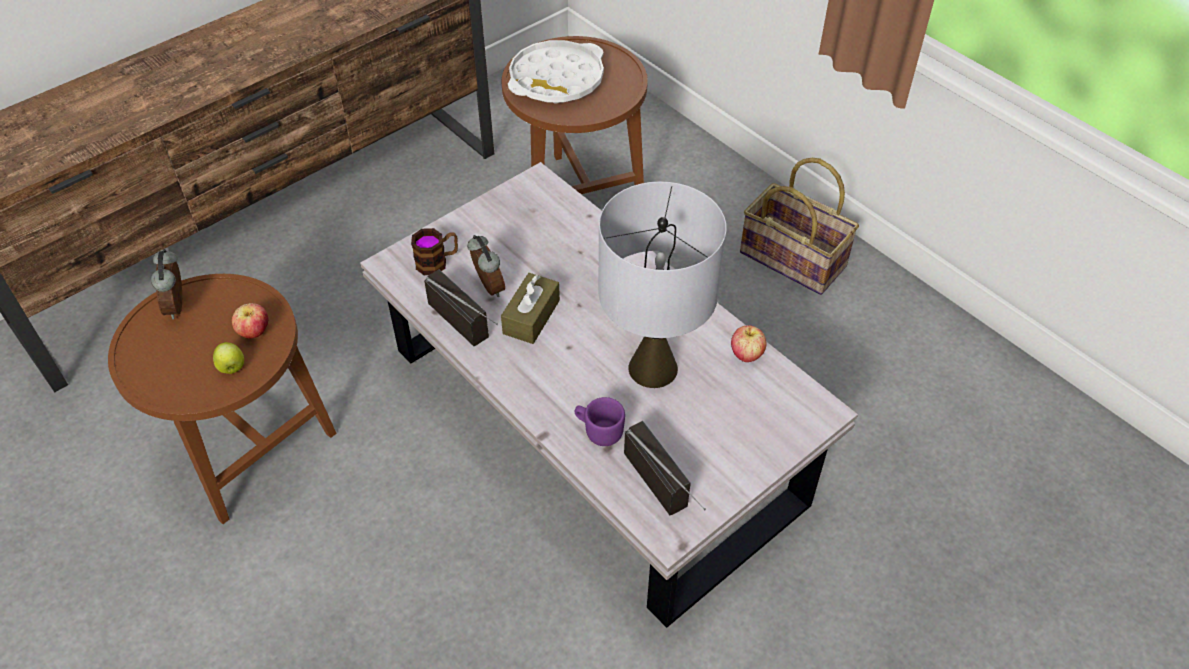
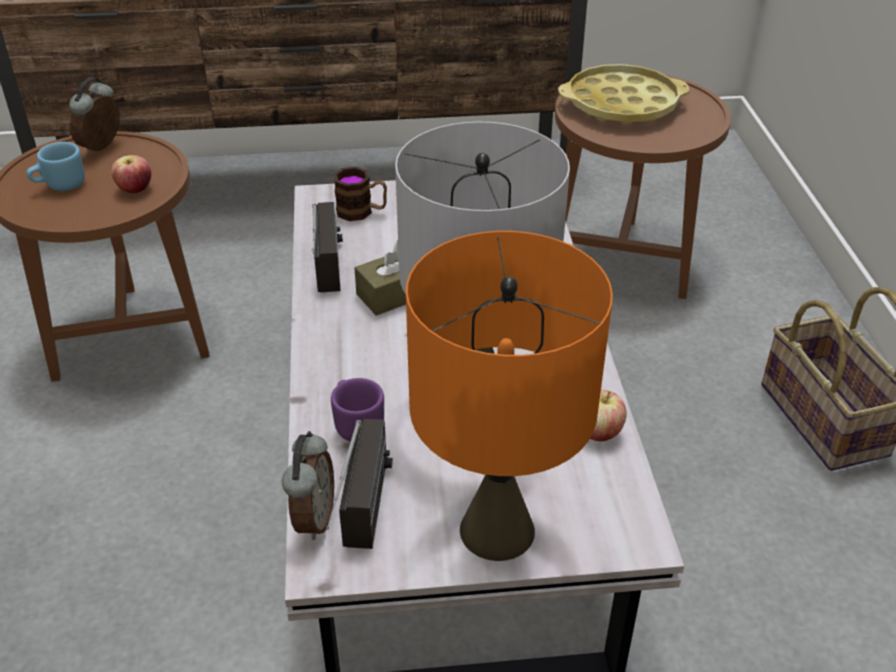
camera: 35 degrees right, 10 degrees down
apple [213,342,244,374] -> none
alarm clock [467,235,505,297] -> alarm clock moved to [282,431,334,540]
white tray [508,40,604,104] -> yellow tray [558,64,690,124]
none -> blue mug [26,142,85,191]
none -> orange table lamp [406,231,613,561]

